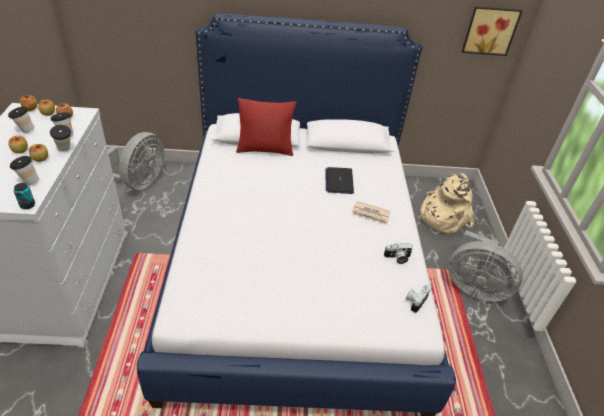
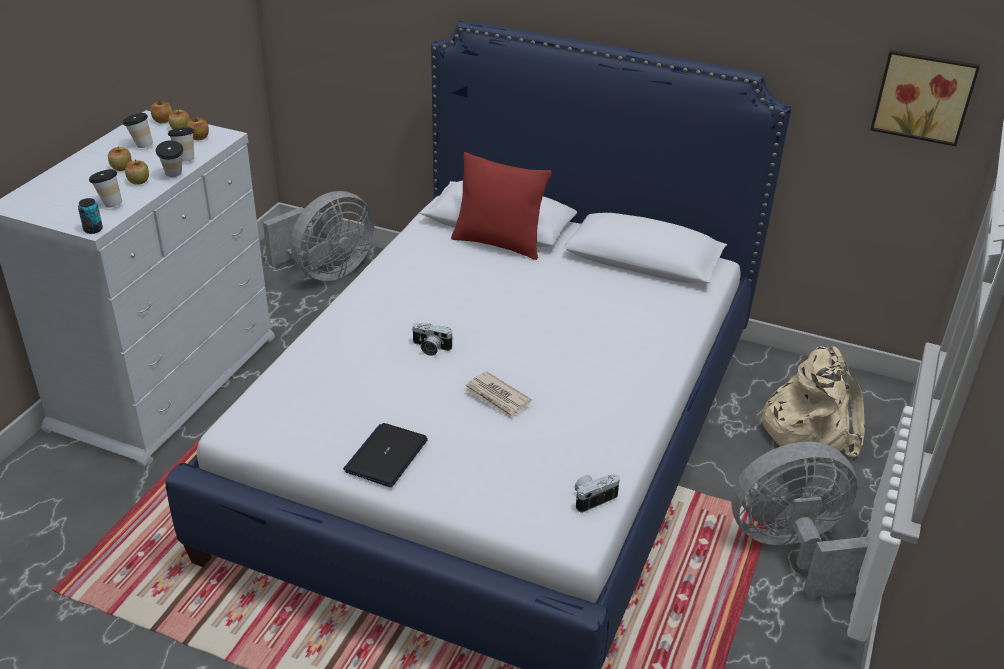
camera: 25 degrees right, 5 degrees down
laptop [325,167,354,194] -> laptop moved to [343,423,428,487]
newspaper [352,201,391,225] -> newspaper moved to [464,371,531,419]
camera [384,243,413,264] -> camera moved to [413,323,453,356]
grey fan [449,230,523,302] -> grey fan turned 120 degrees clockwise [731,442,870,599]

